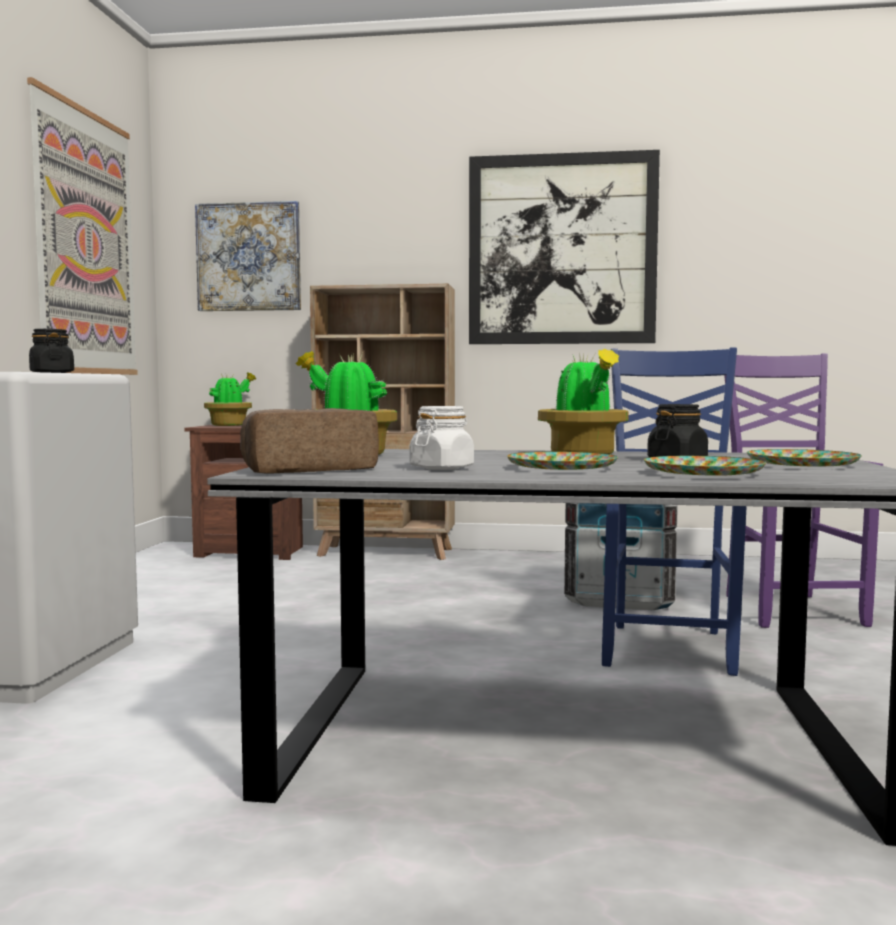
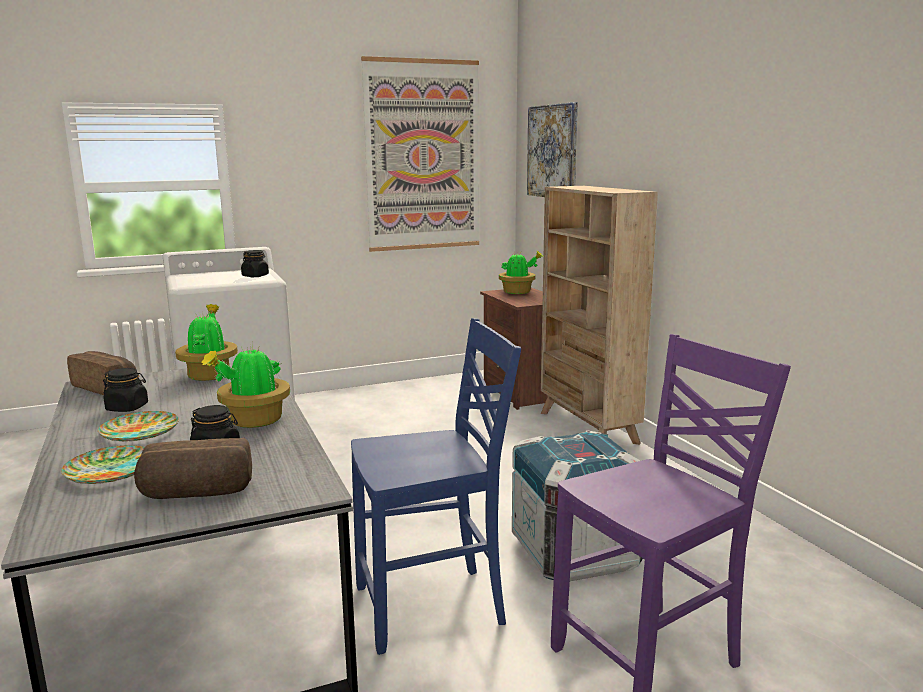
camera: 60 degrees right, 10 degrees up
white jar [409,406,474,470] -> black jar [103,368,148,412]
picture [469,150,660,344] -> none
plate [747,449,862,467] -> bread [134,438,252,499]

